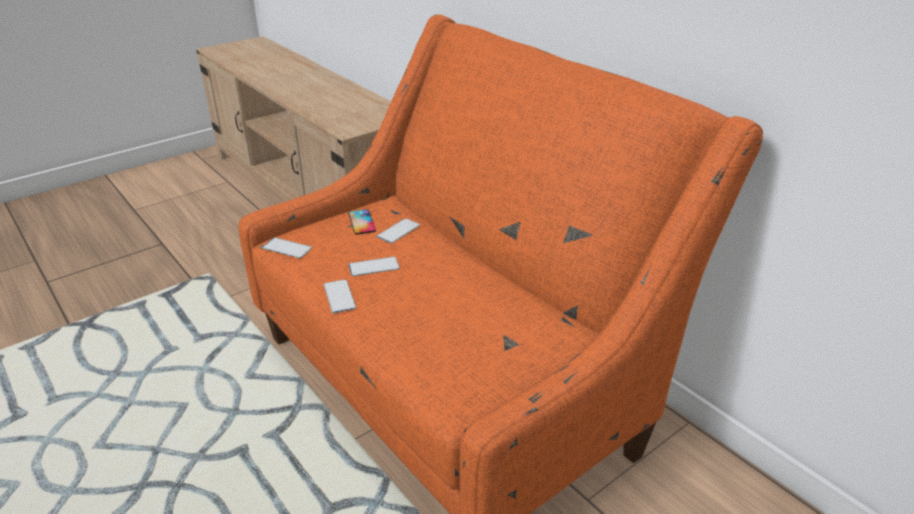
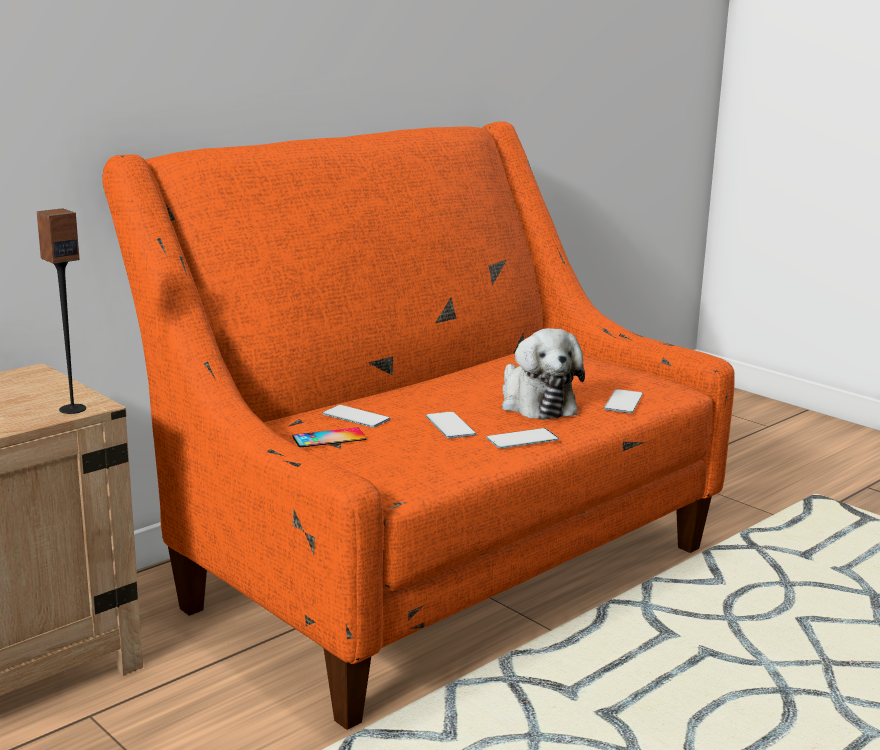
camera: 95 degrees left, 15 degrees down
phone [262,237,312,258] -> phone moved to [604,389,643,413]
none -> speaker [37,208,86,414]
none -> plush toy [502,328,585,420]

